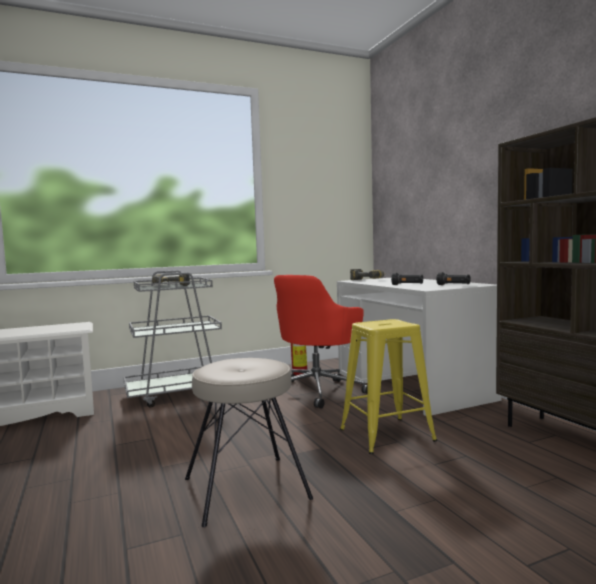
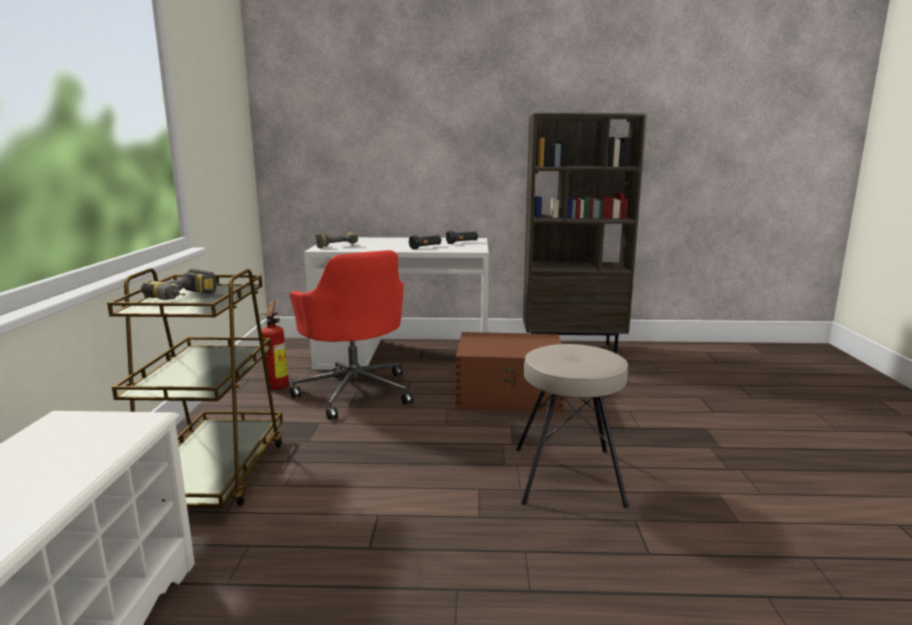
camera: 65 degrees left, 10 degrees up
grey cart [123,270,222,407] -> brown cart [107,268,283,508]
yellow stool [340,319,437,454] -> brown storage box [456,332,563,413]

